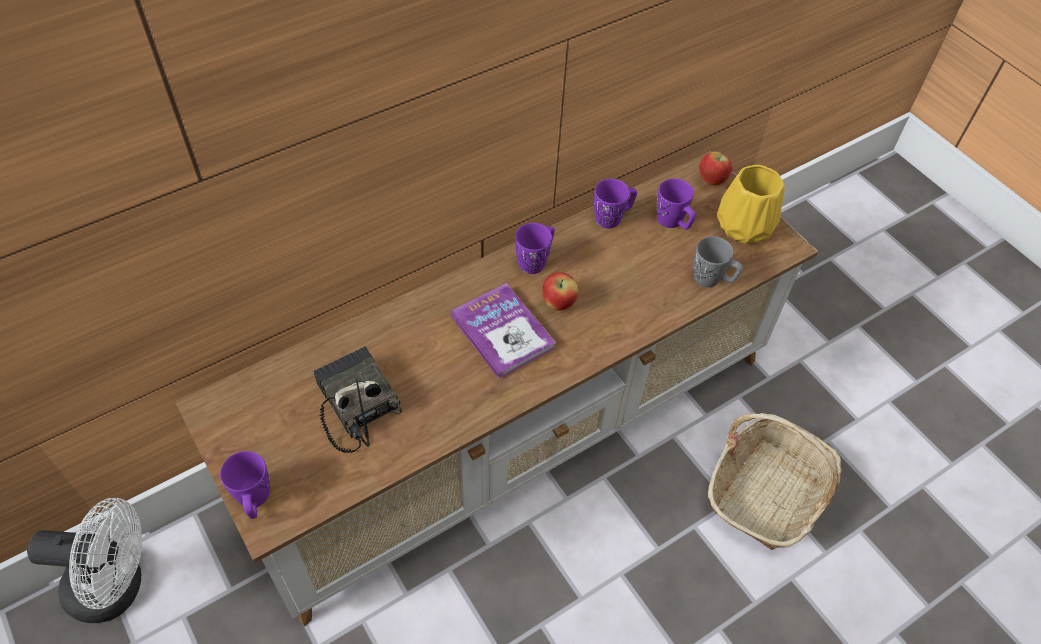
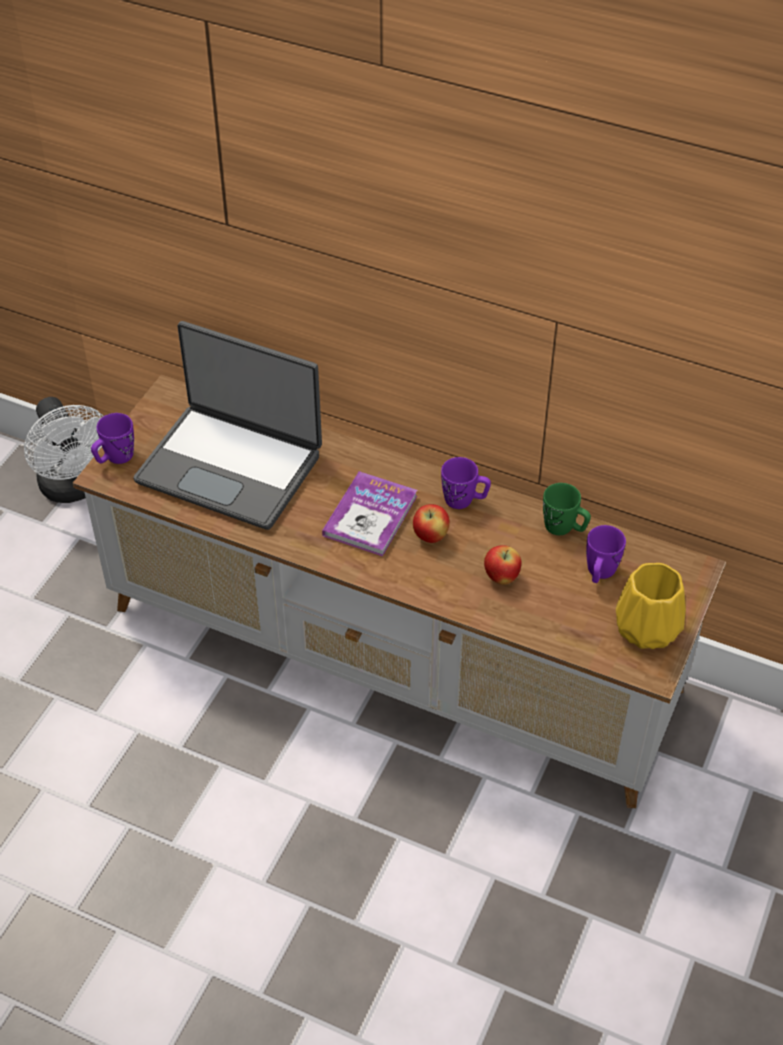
camera: 60 degrees right, 5 degrees down
radio [313,346,402,453] -> laptop [133,321,322,530]
purple mug [594,179,637,228] -> green mug [543,483,591,535]
grey mug [693,236,743,287] -> none
apple [699,151,732,186] -> apple moved to [484,545,521,585]
basket [708,413,842,550] -> none

